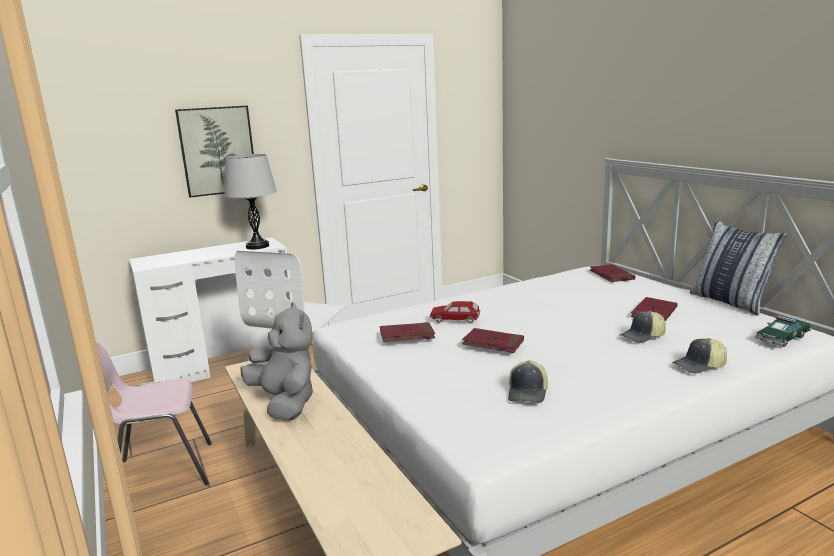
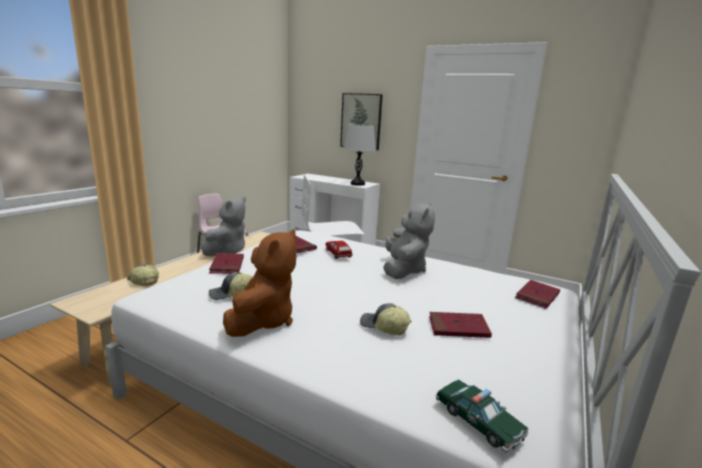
camera: 55 degrees right, 0 degrees up
red book [462,328,524,353] -> red book moved to [209,253,244,274]
cap [672,338,727,374] -> cap moved to [127,264,159,286]
pillow [690,219,788,315] -> none
toy car [755,315,811,347] -> toy car turned 150 degrees counterclockwise [436,380,528,453]
none -> brown plush toy [223,229,297,337]
none -> grey plush toy [383,202,435,279]

